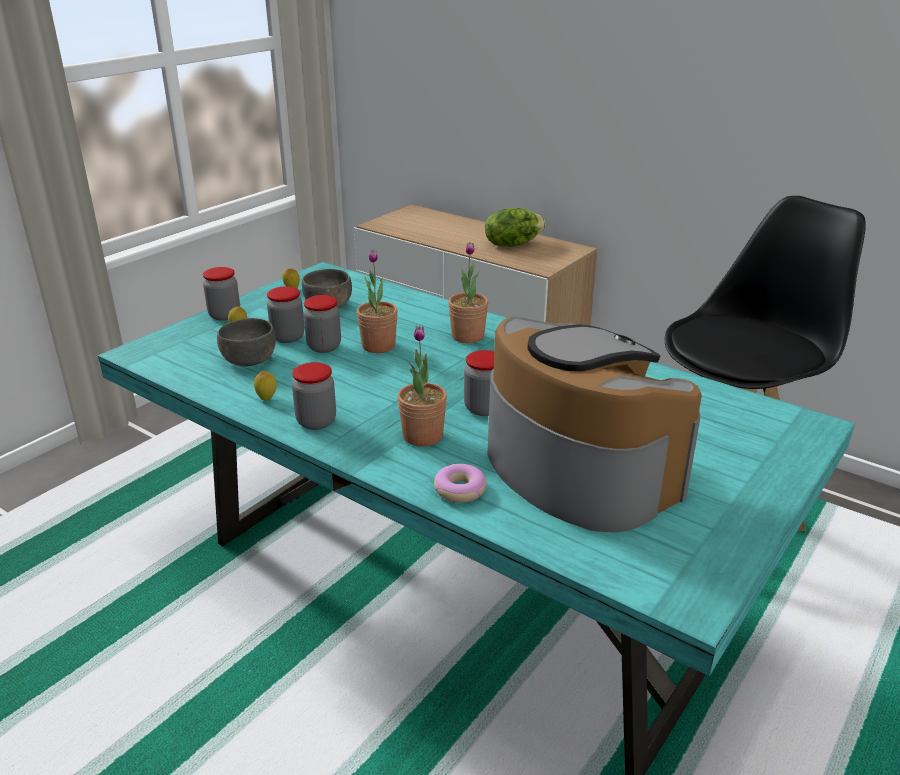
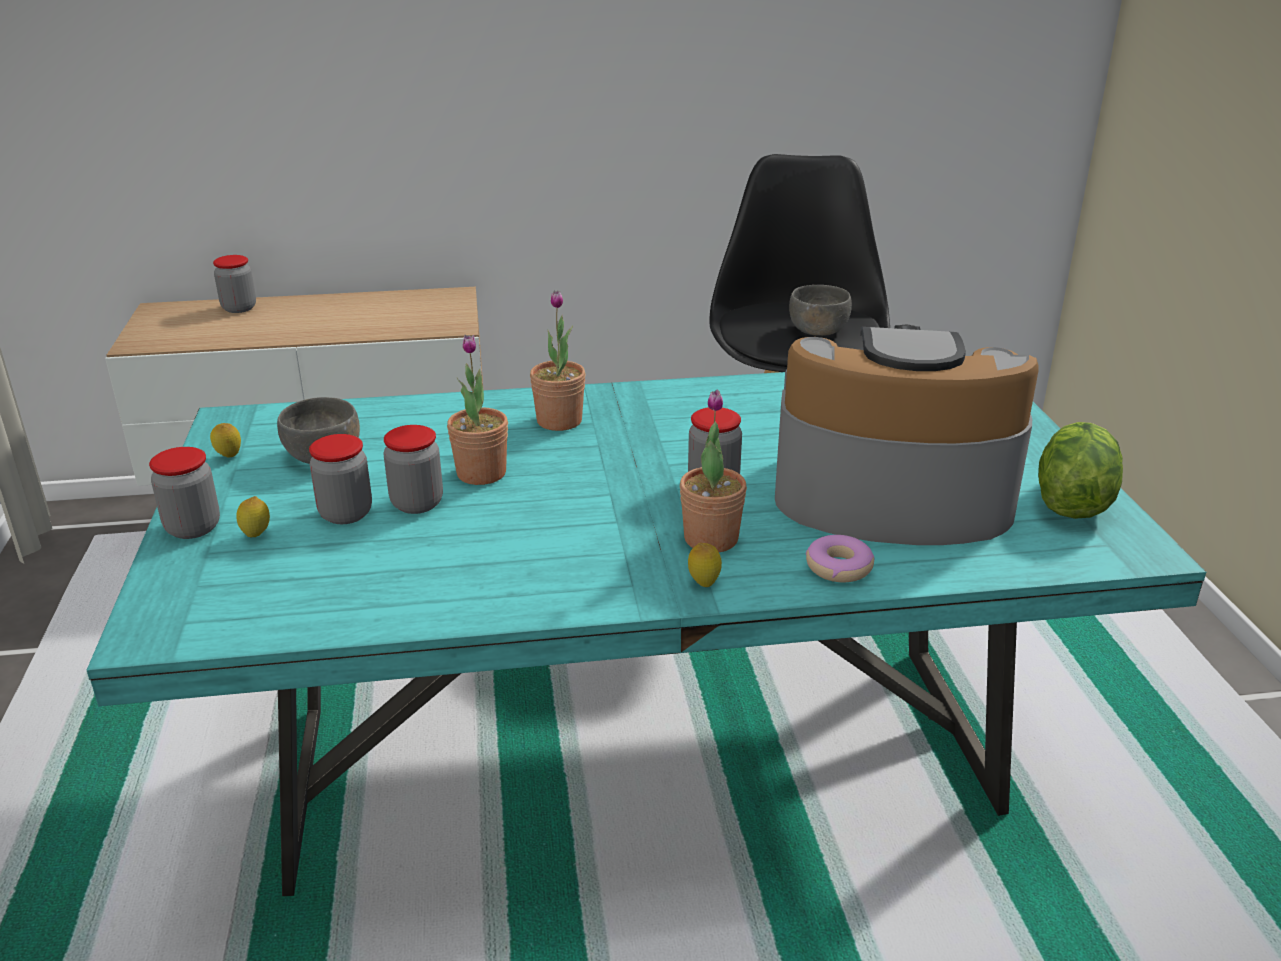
camera: 45 degrees left, 0 degrees up
grey bowl [217,318,276,367] -> grey bowl moved to [789,285,852,336]
lemon [254,370,277,401] -> lemon moved to [688,543,722,587]
jar [292,362,336,430] -> jar moved to [213,255,256,313]
lettuce [485,208,546,247] -> lettuce moved to [1038,422,1123,519]

